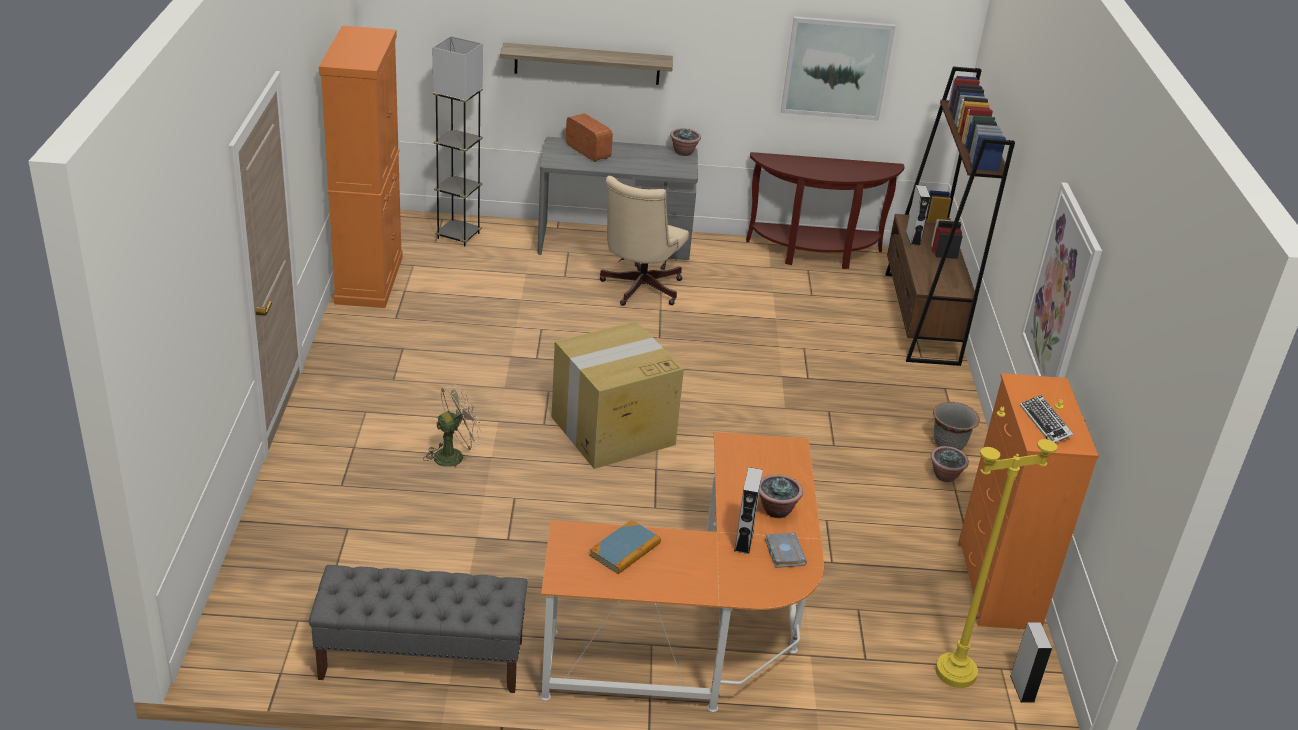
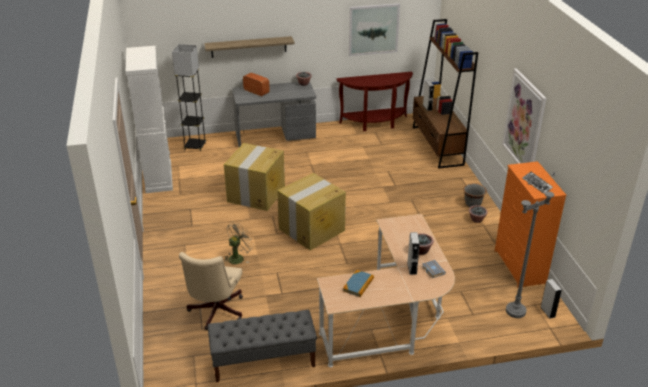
camera: 10 degrees left, 0 degrees up
orange cabinet [319,25,403,308] -> white cabinet [125,46,173,193]
orange desk [540,432,824,712] -> beige desk [317,214,455,367]
beige office chair [600,176,689,306] -> beige office chair moved to [179,252,243,330]
yellow floor lamp [936,399,1064,688] -> grey floor lamp [506,171,556,318]
none -> cardboard box [224,143,285,211]

